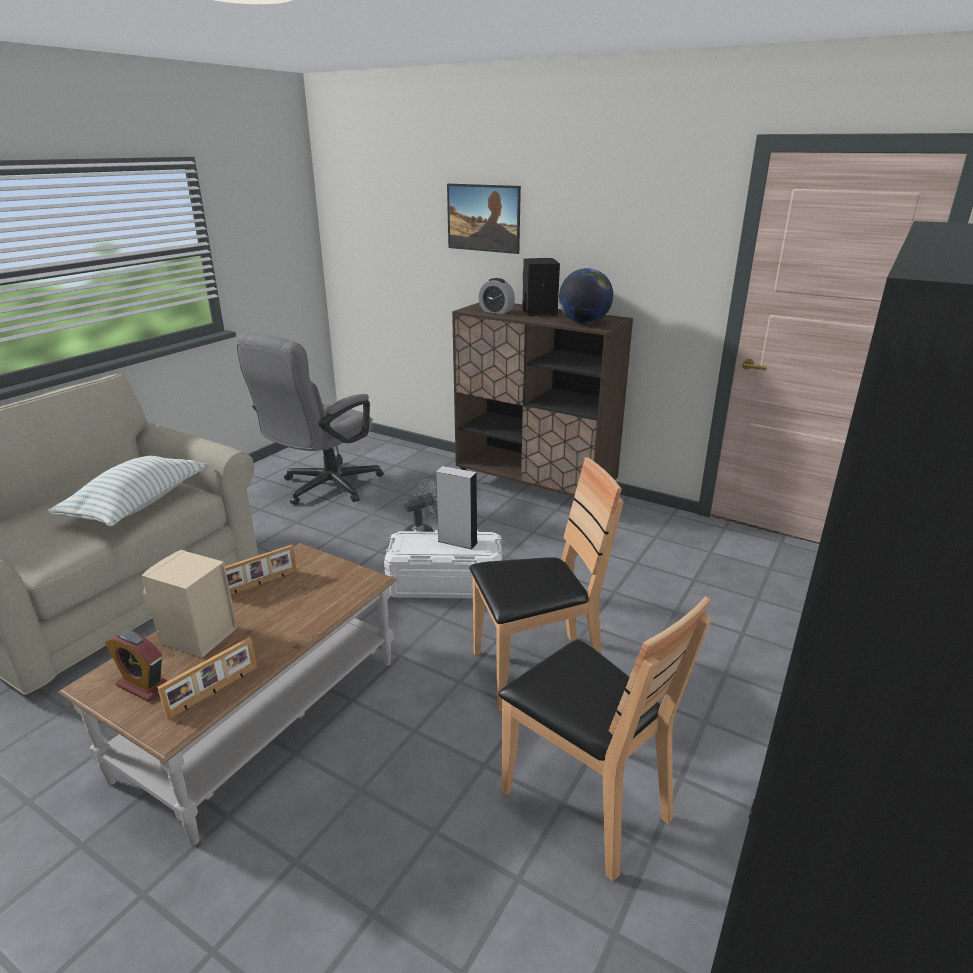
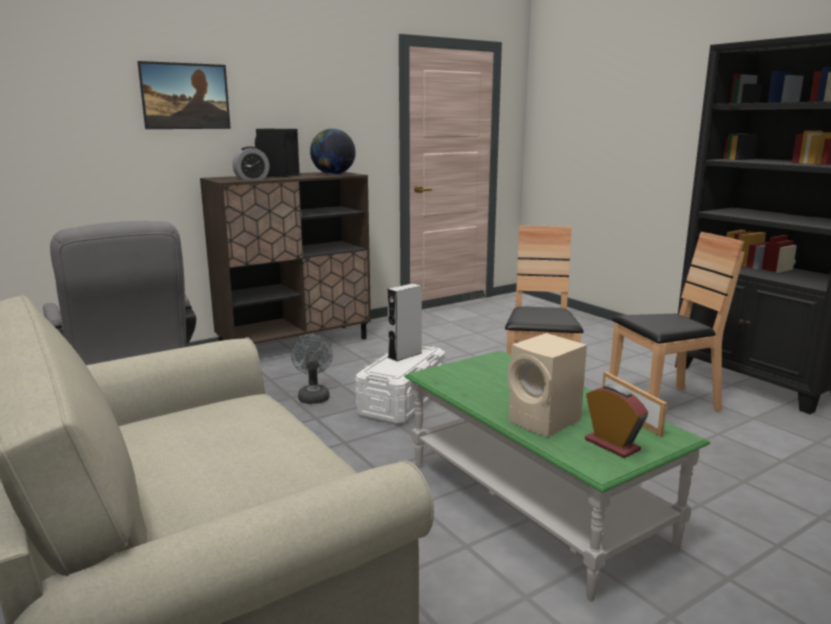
camera: 65 degrees left, 10 degrees down
pillow [48,455,208,527] -> none
brown coffee table [58,543,397,845] -> green coffee table [404,350,710,601]
alarm clock [105,630,168,702] -> alarm clock turned 90 degrees counterclockwise [585,384,648,458]
picture frame [225,545,297,595] -> none

